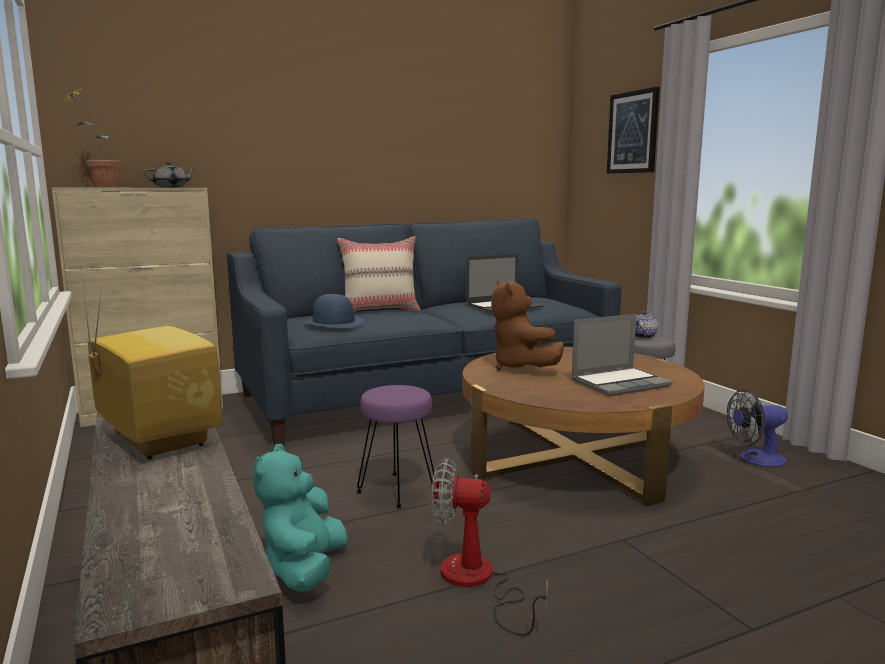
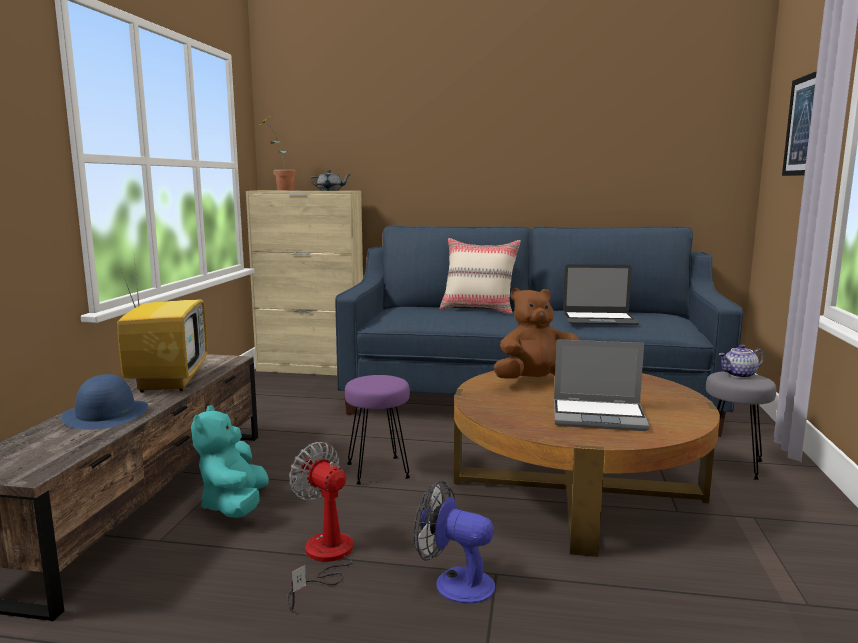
camera: 35 degrees right, 0 degrees up
turquoise plush toy [253,443,348,592] -> turquoise plush toy turned 45 degrees counterclockwise [191,405,269,518]
blue hat [303,294,364,328] -> blue hat moved to [61,374,148,430]
brown plush toy [491,280,564,370] -> brown plush toy turned 60 degrees clockwise [494,288,579,379]
fan [727,389,788,467] -> fan moved to [413,480,495,604]

